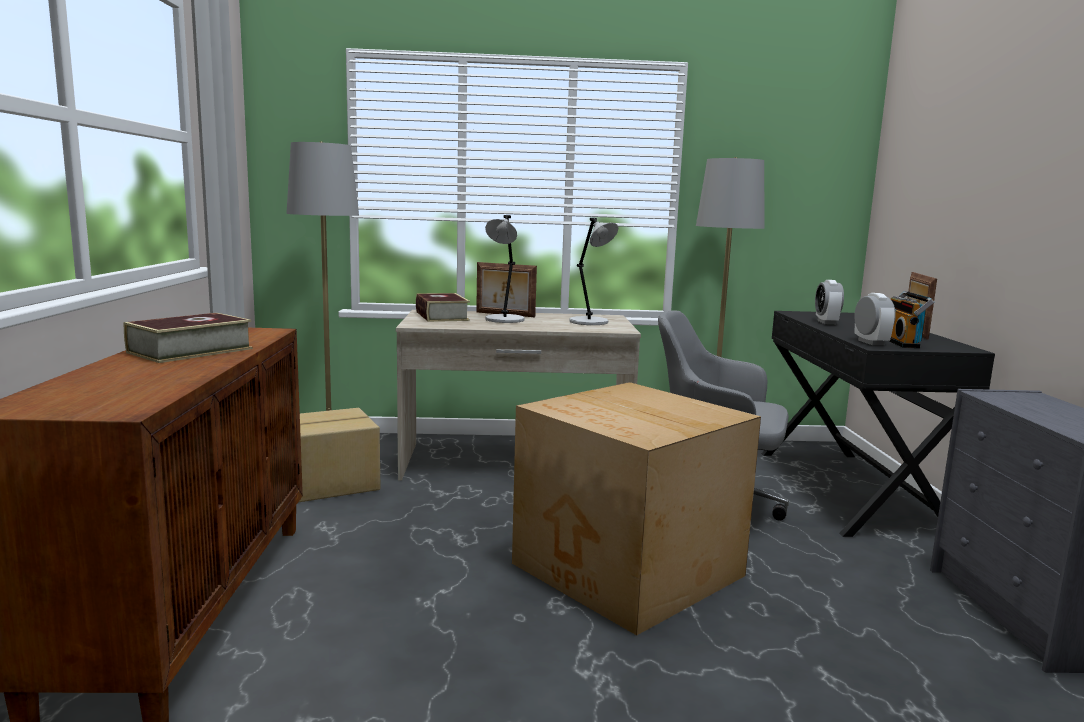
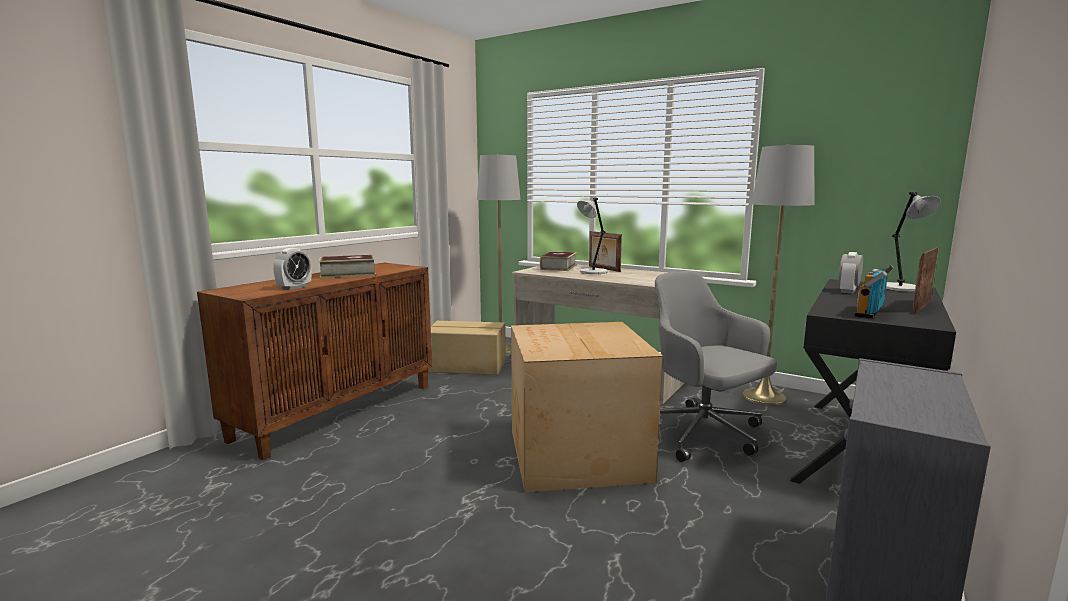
camera: 35 degrees right, 0 degrees up
grey table lamp [569,218,618,325] -> grey table lamp moved to [886,192,941,292]
alarm clock [854,293,896,345] -> alarm clock moved to [273,248,311,290]

